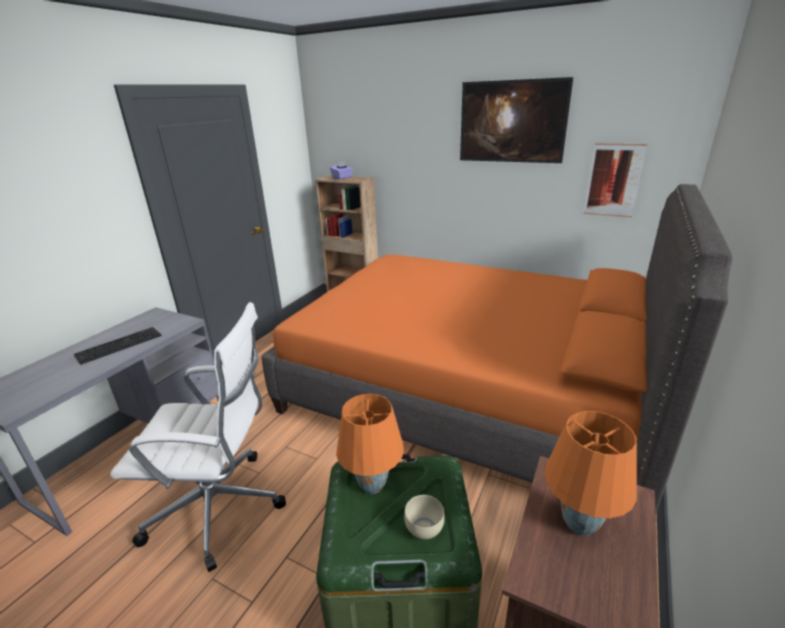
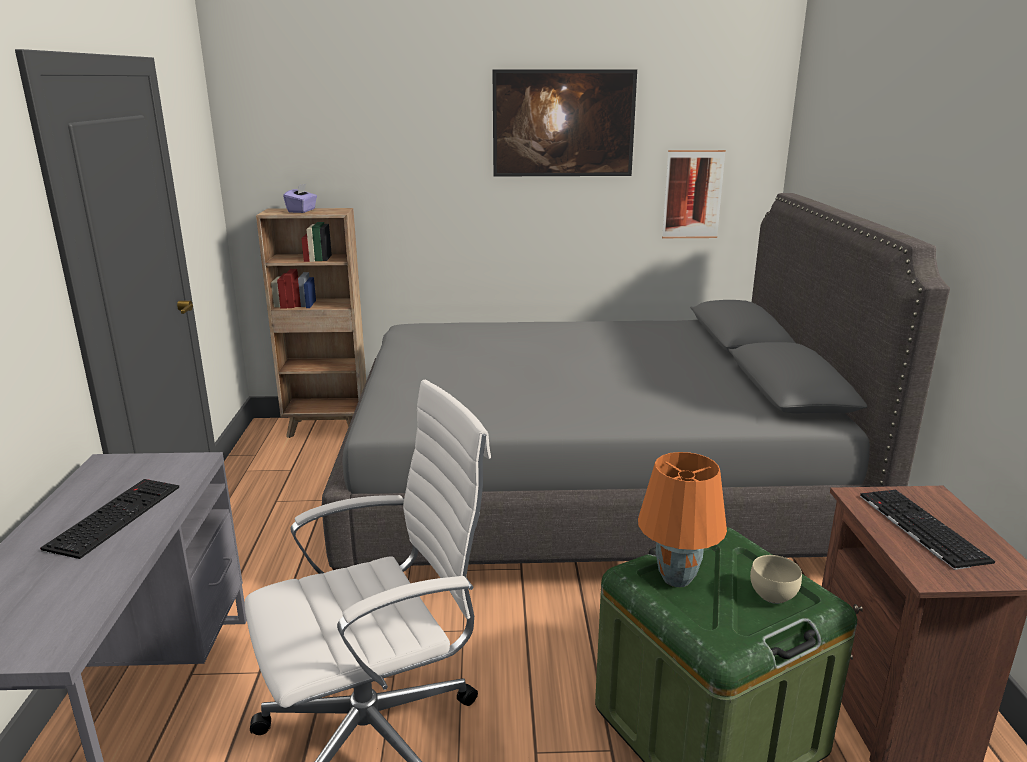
camera: 30 degrees left, 5 degrees down
orange bed [262,184,733,513] -> grey bed [322,193,950,570]
orange table lamp [544,411,637,536] -> keyboard [860,490,995,570]

